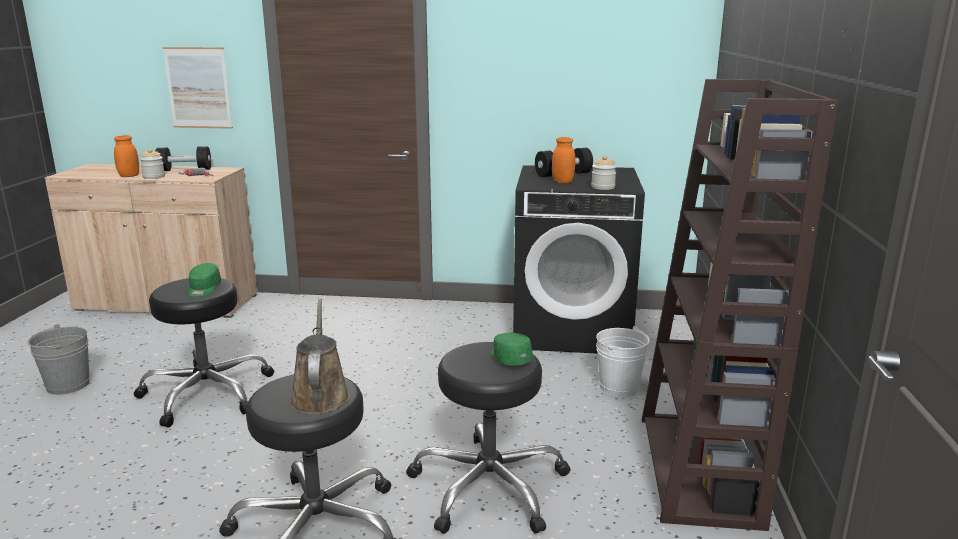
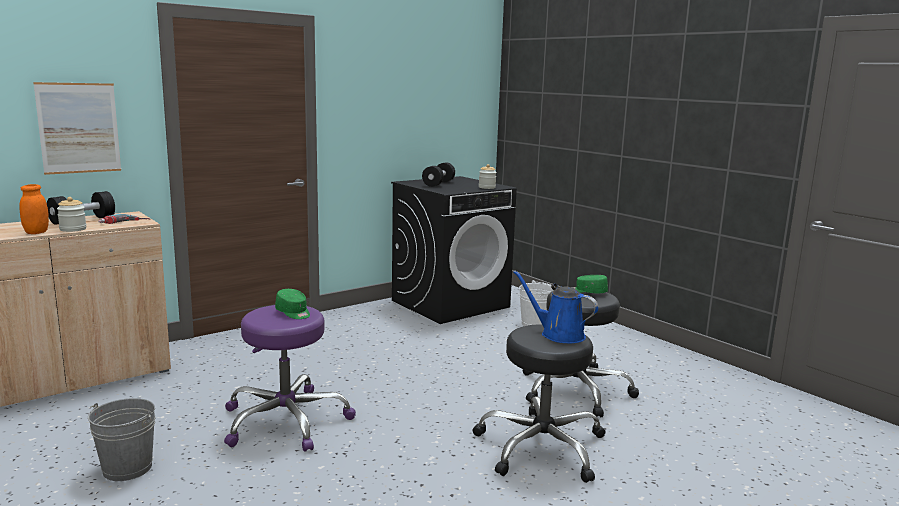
camera: 45 degrees left, 5 degrees down
black stool [134,278,274,427] -> purple stool [224,305,356,452]
brown watering can [289,299,350,415] -> blue watering can [513,271,598,343]
orange jar [552,137,575,183] -> none
brown bookcase [642,79,838,531] -> none

